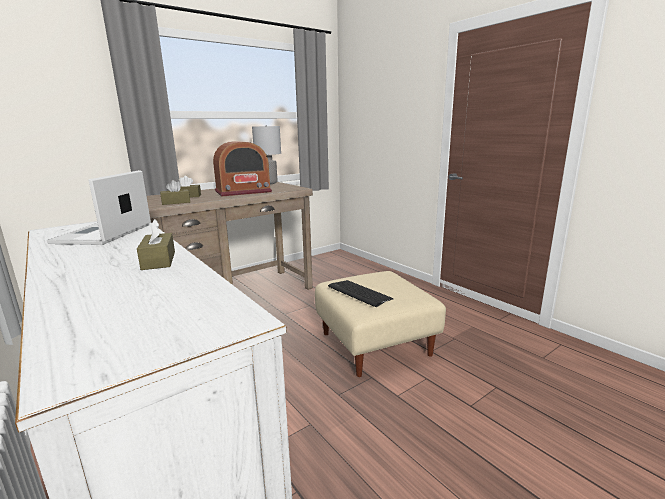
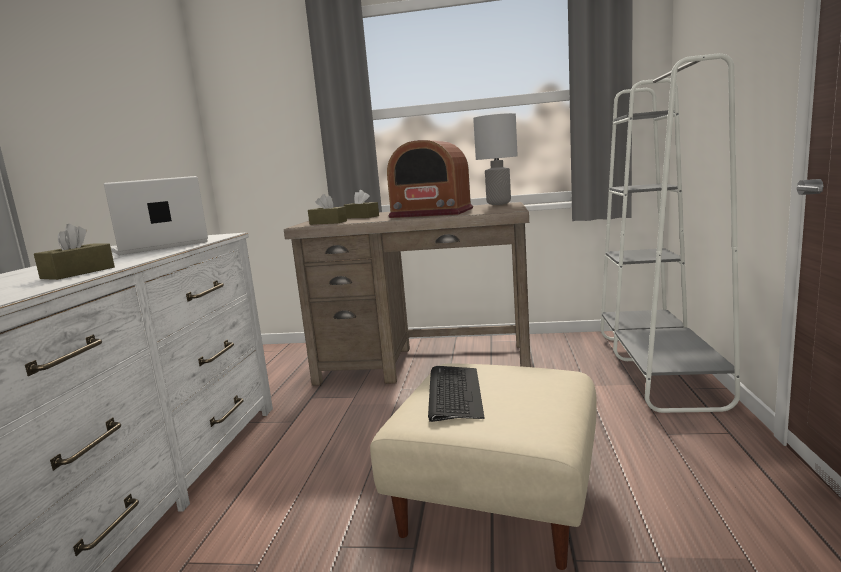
camera: 45 degrees right, 5 degrees down
none -> grey clothes rack [601,53,740,413]

